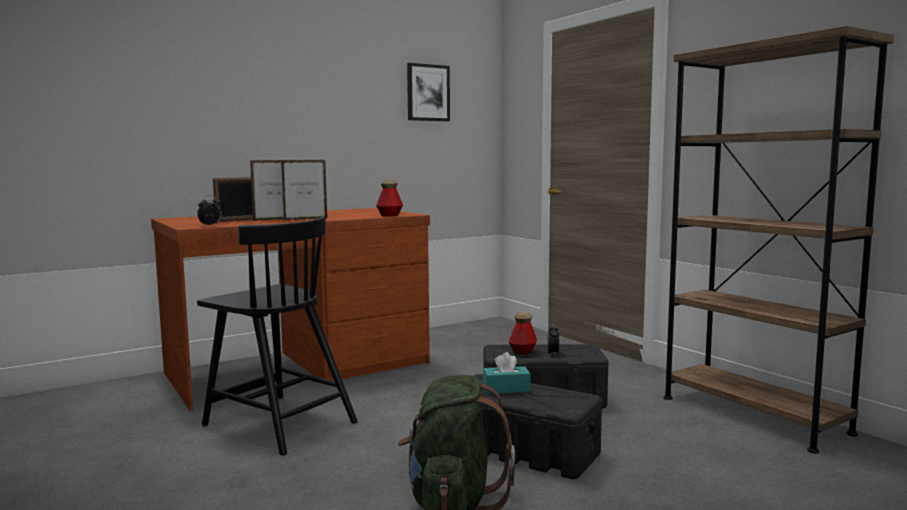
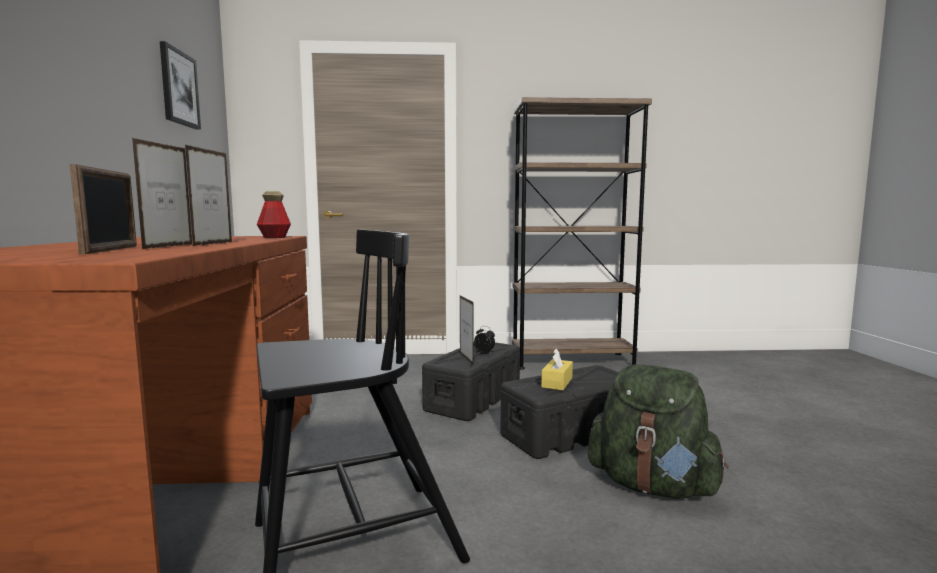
camera: 60 degrees left, 0 degrees up
alarm clock [197,195,222,227] -> none
turquoise tissue box [483,352,530,394] -> yellow tissue box [541,348,573,390]
bottle [509,312,537,355] -> picture frame [460,295,474,364]

